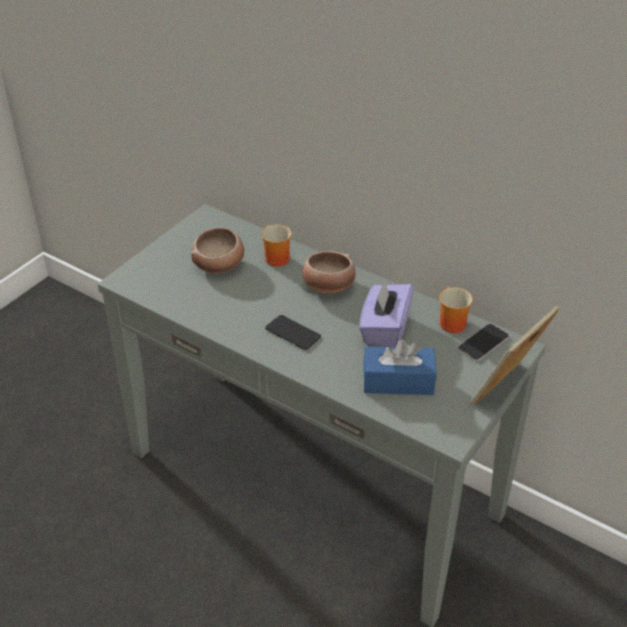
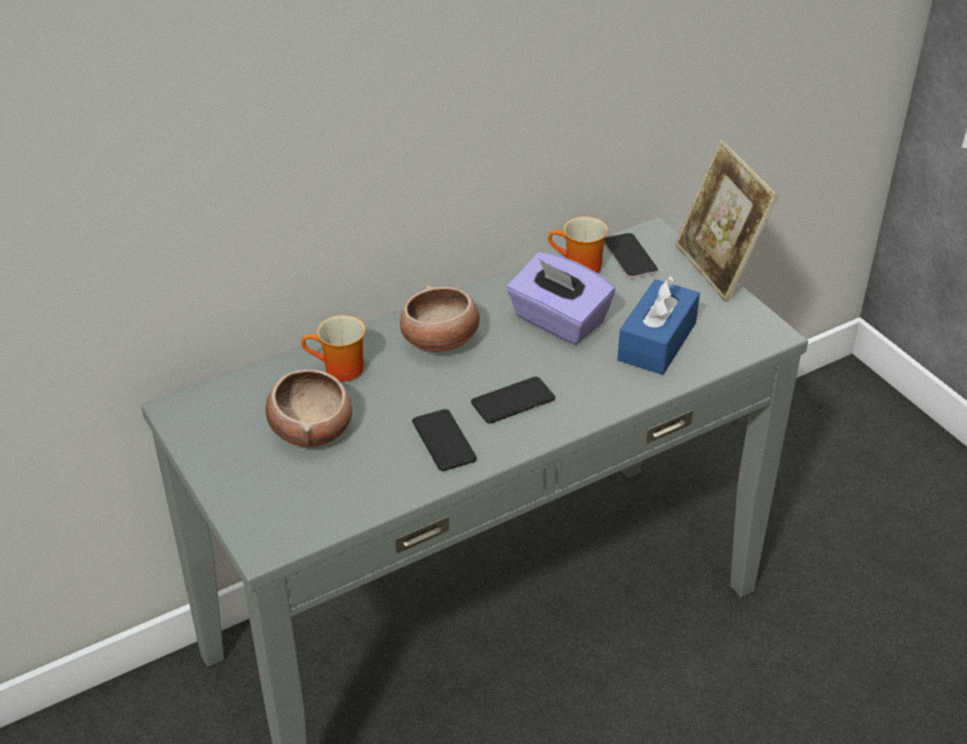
camera: 65 degrees left, 0 degrees up
none -> phone [412,409,477,471]

